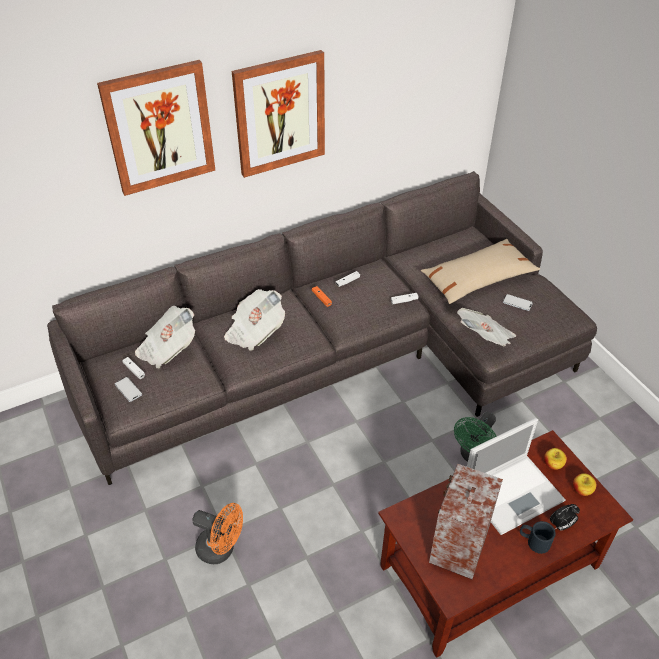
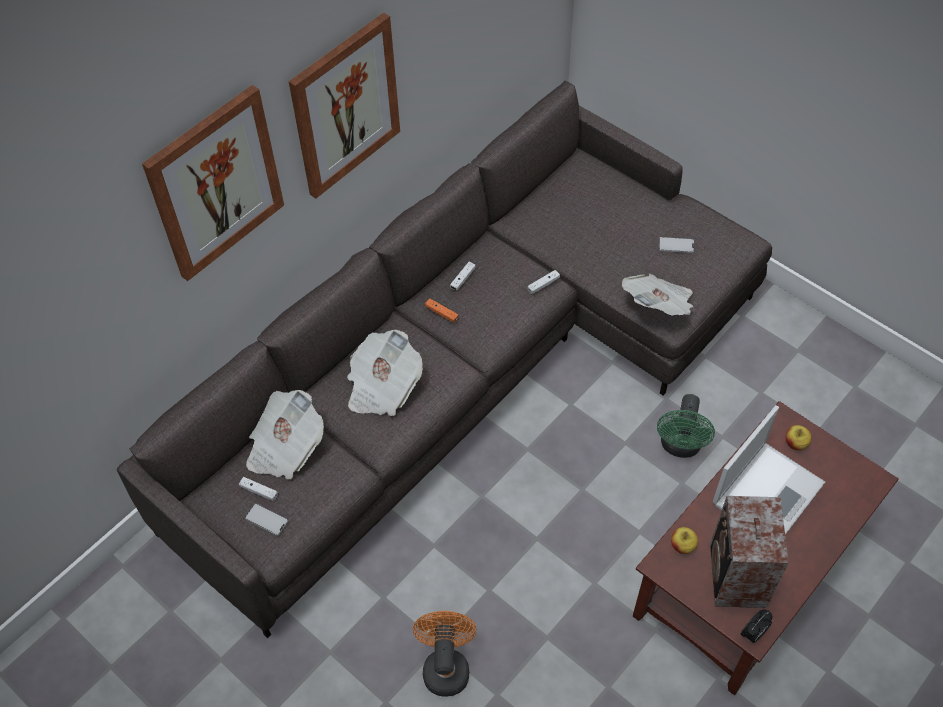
camera: 20 degrees left, 10 degrees up
orange fan [192,503,243,564] -> orange fan turned 90 degrees counterclockwise [413,611,477,697]
beige pillow [421,239,540,304] -> none
black mug [520,521,556,554] -> none
alarm clock [550,504,580,530] -> alarm clock moved to [741,609,773,643]
apple [573,473,597,496] -> apple moved to [671,527,698,554]

